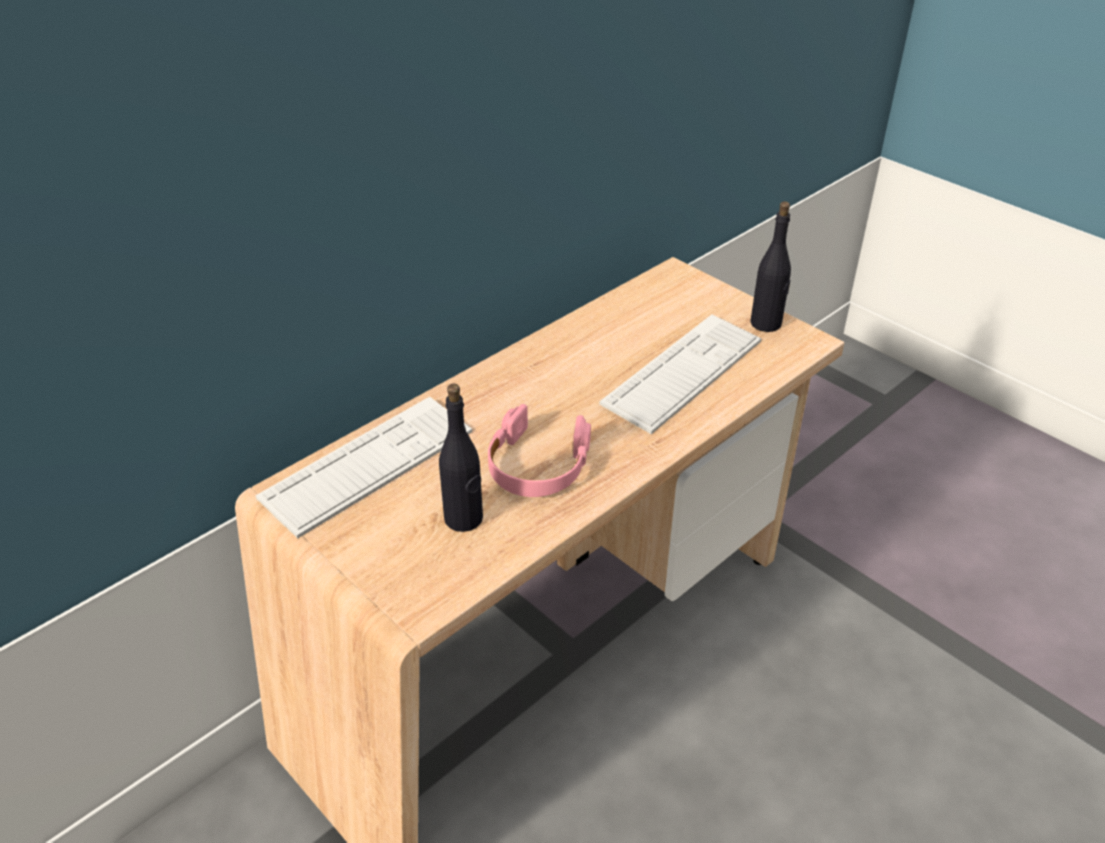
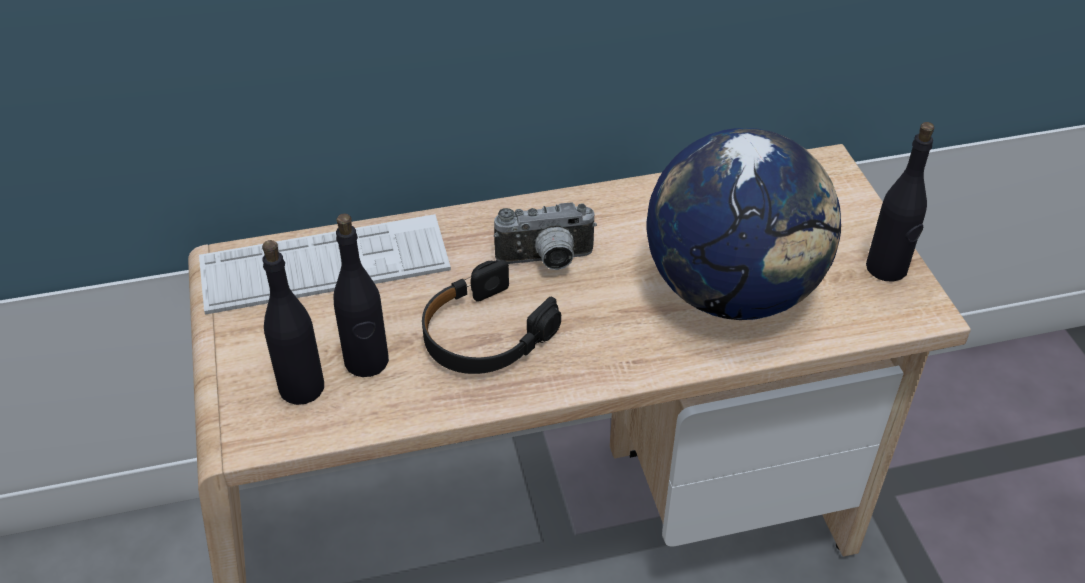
camera: 30 degrees right, 5 degrees up
pink headphones [488,404,591,497] -> black headphones [422,260,561,374]
keyboard [599,314,761,434] -> globe [646,128,841,320]
none -> black bottle [262,240,324,405]
none -> camera [494,202,597,270]

